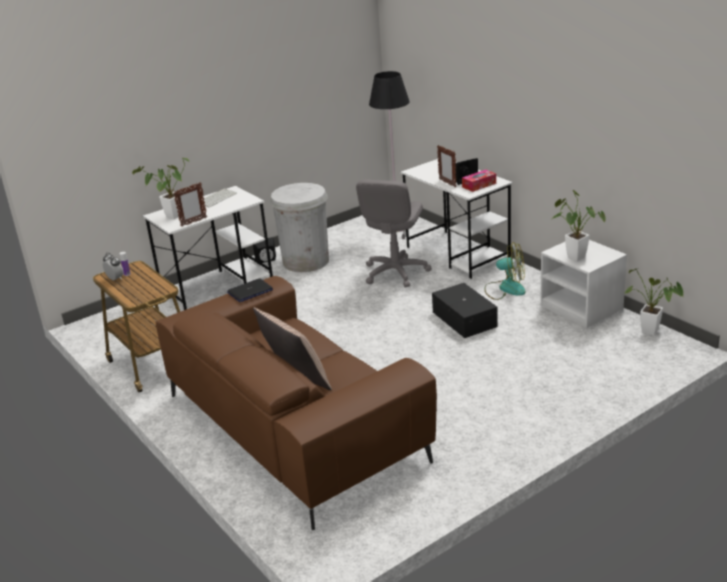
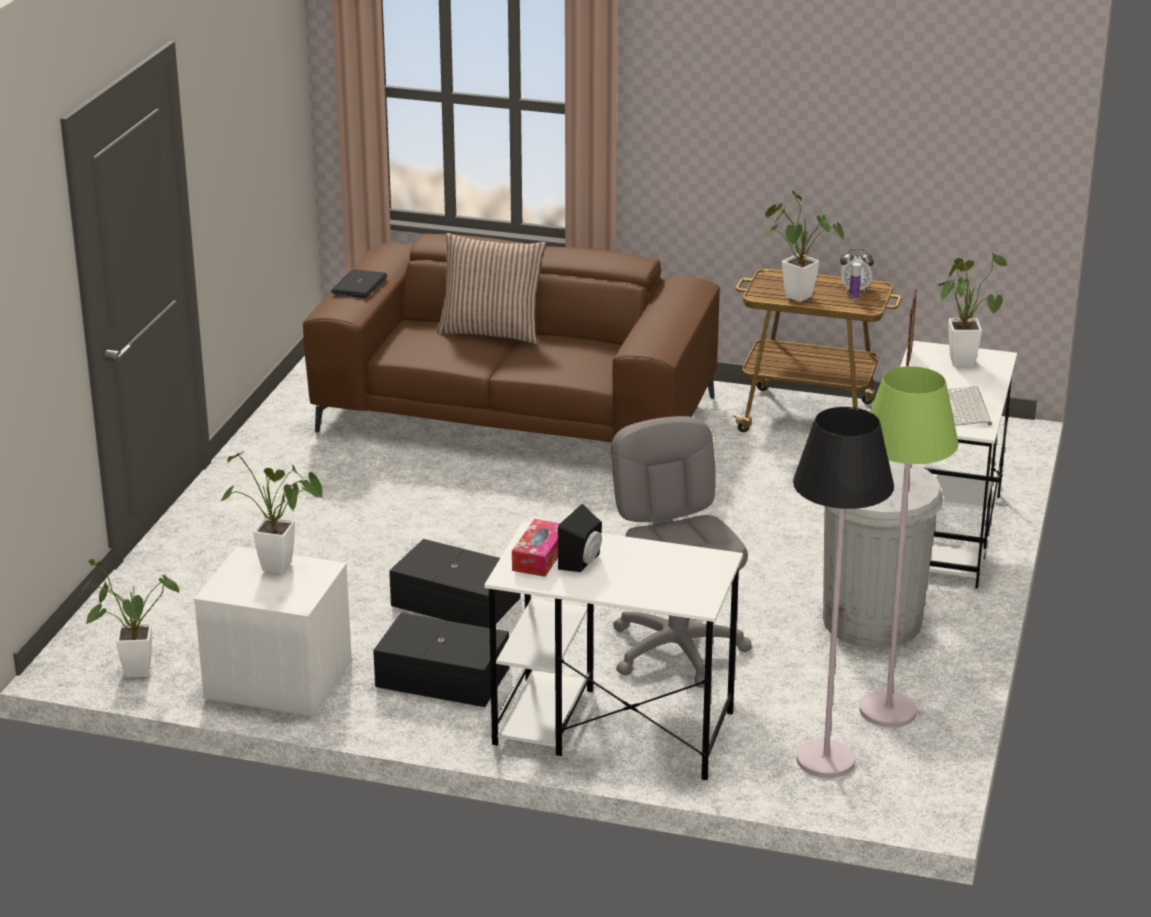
camera: 140 degrees right, 0 degrees up
laptop [227,278,273,302] -> laptop moved to [330,269,387,298]
black speaker [253,237,276,263] -> none
picture frame [437,145,456,187] -> none
fan [484,242,526,300] -> black storage box [373,613,510,707]
none -> potted plant [761,191,844,302]
none -> green floor lamp [860,366,958,728]

